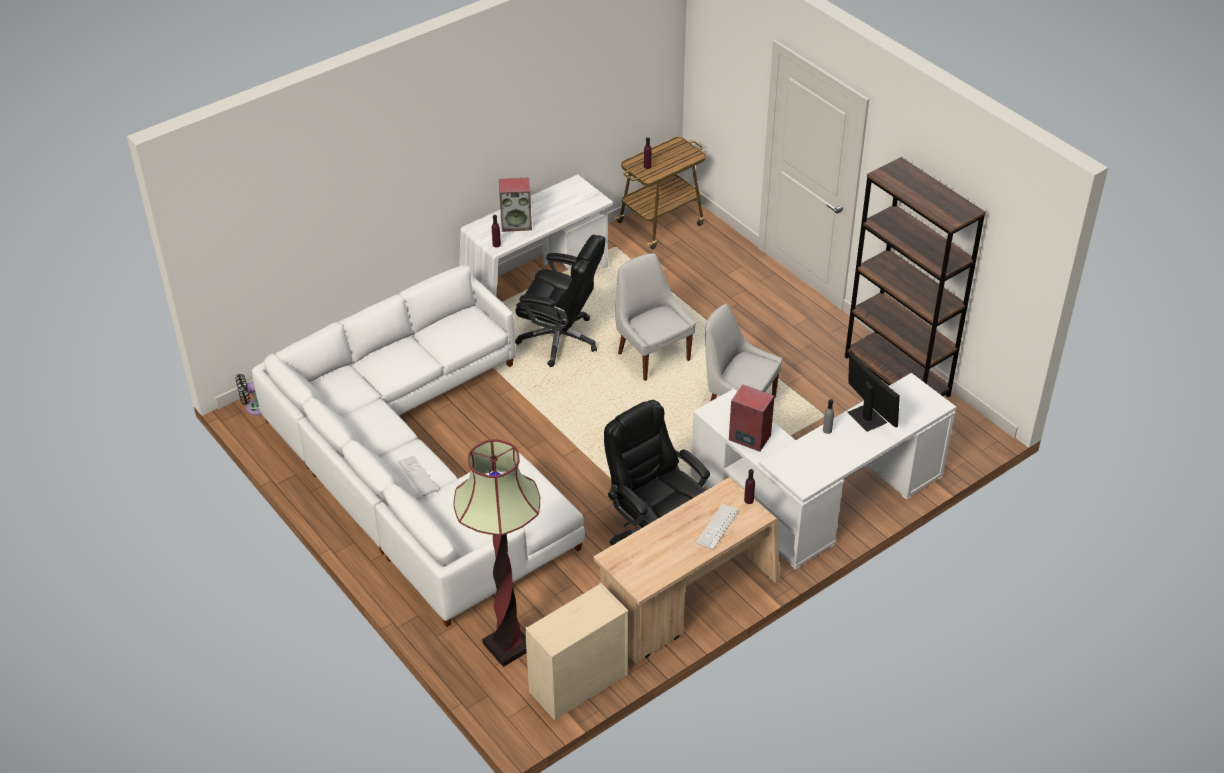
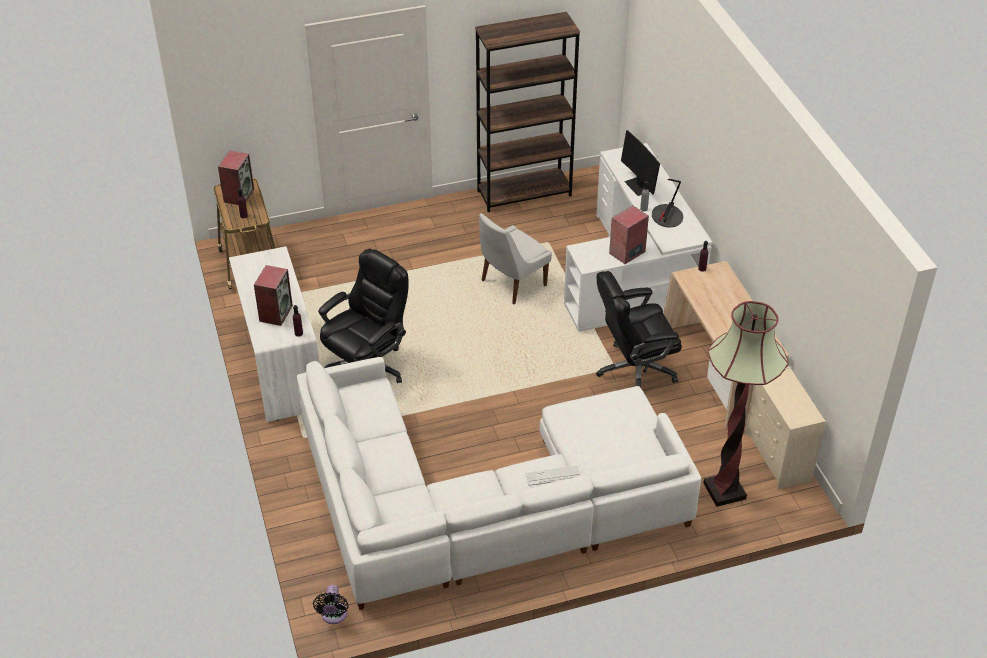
camera: 70 degrees left, 0 degrees up
white chair [615,253,696,381] -> none
keyboard [696,504,739,549] -> none
monitor [847,350,900,432] -> monitor turned 105 degrees counterclockwise [621,130,660,196]
none -> speaker [218,150,254,205]
none -> table lamp [652,179,683,227]

